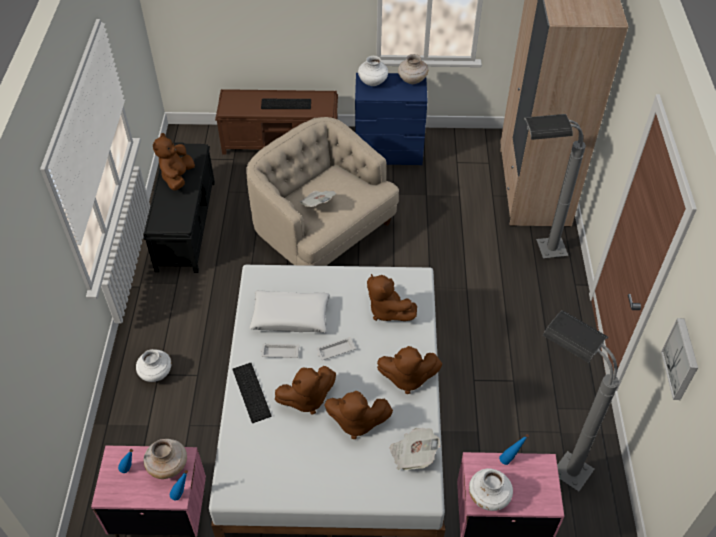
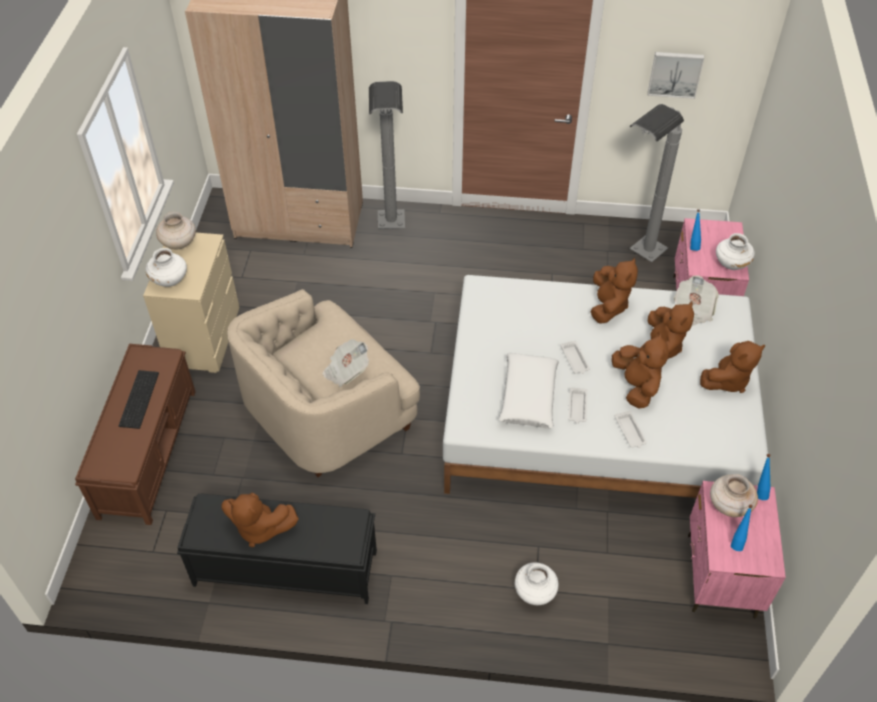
camera: 85 degrees left, 0 degrees up
keyboard [232,363,272,423] -> white tray [615,411,647,448]
blue dresser [355,73,428,165] -> beige dresser [143,233,239,373]
brown plush toy [367,274,417,321] -> brown plush toy moved to [700,341,765,393]

